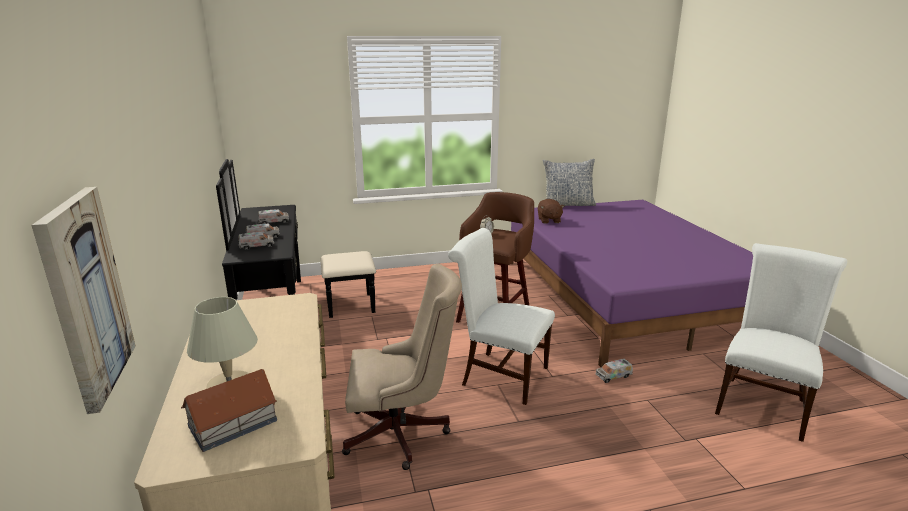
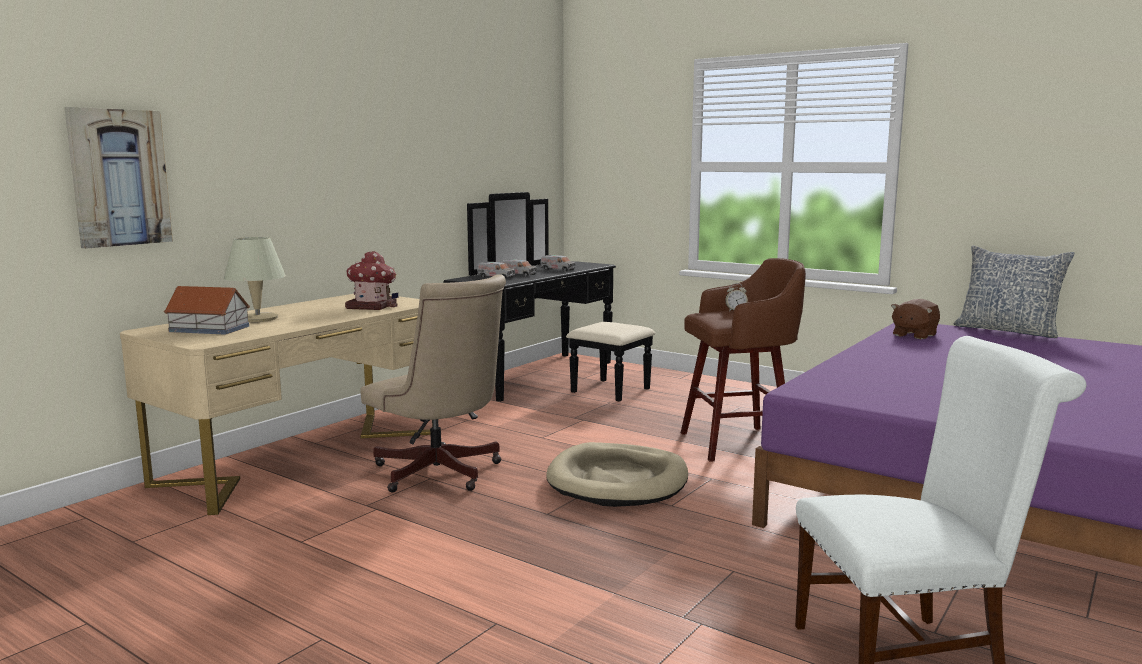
camera: 50 degrees right, 10 degrees down
white chair [448,228,555,405] -> beige dog bed [546,442,688,507]
toy truck [595,359,633,383] -> none
none -> toy house [345,251,398,310]

